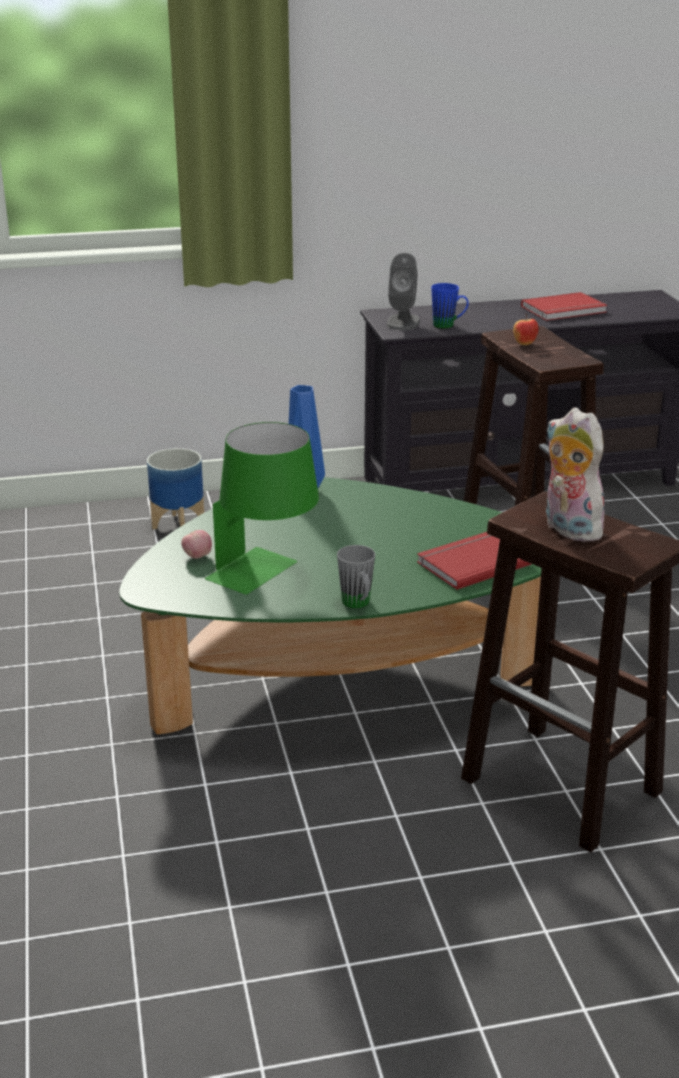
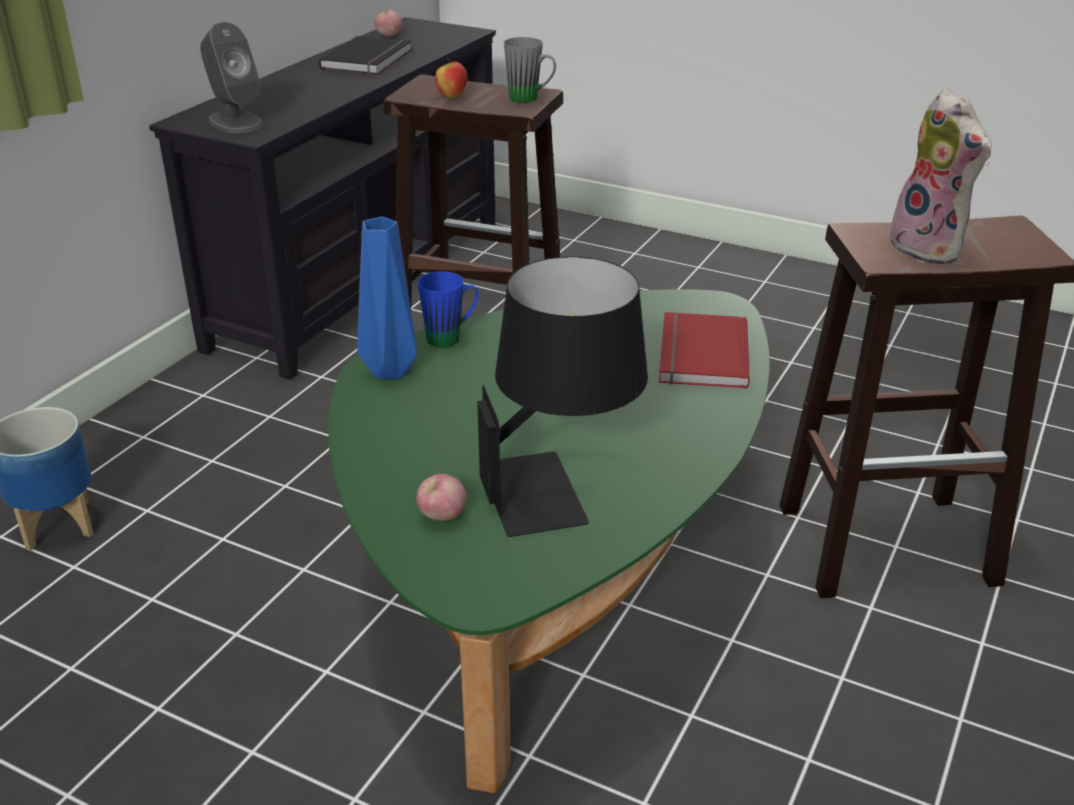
camera: 50 degrees left, 5 degrees up
green table lamp [205,422,319,594] -> black table lamp [477,256,648,537]
grey mug [337,545,375,608] -> grey mug moved to [504,37,556,102]
blue mug [431,283,469,329] -> blue mug moved to [418,272,479,347]
red book [521,292,607,321] -> black book [319,36,412,74]
plush toy [546,407,605,542] -> plush toy turned 120 degrees counterclockwise [890,89,992,264]
none -> apple [374,10,402,37]

